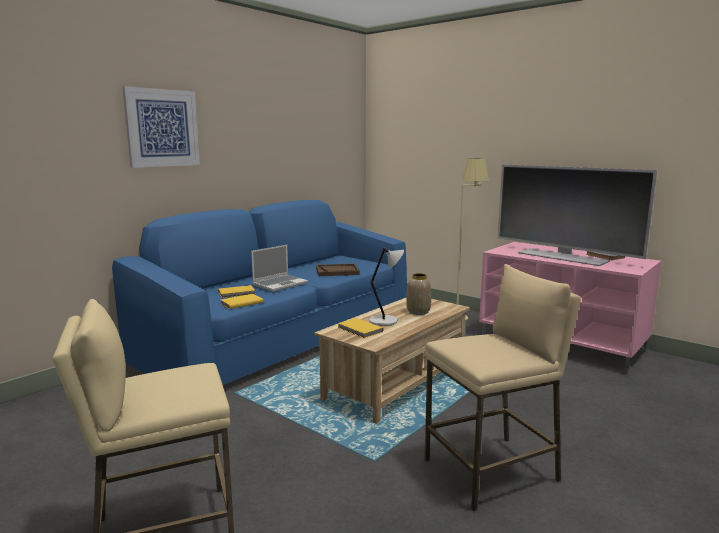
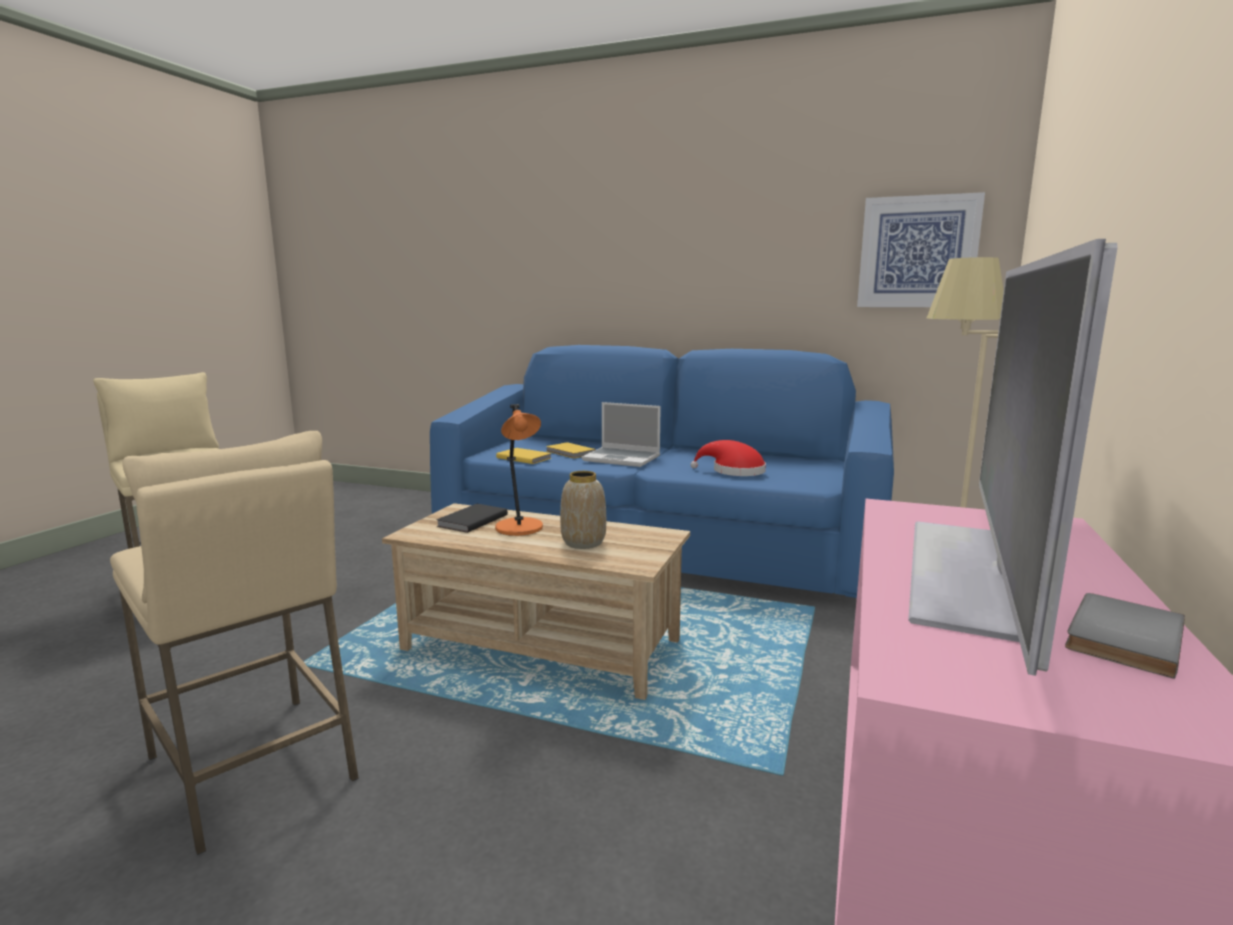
camera: 70 degrees right, 0 degrees up
picture [123,86,200,168] -> picture moved to [857,192,985,307]
brown tray [316,263,360,276] -> red hat [691,440,766,476]
yellow book [338,318,384,338] -> black book [436,504,508,533]
grey table lamp [369,247,404,326] -> orange table lamp [495,404,543,536]

